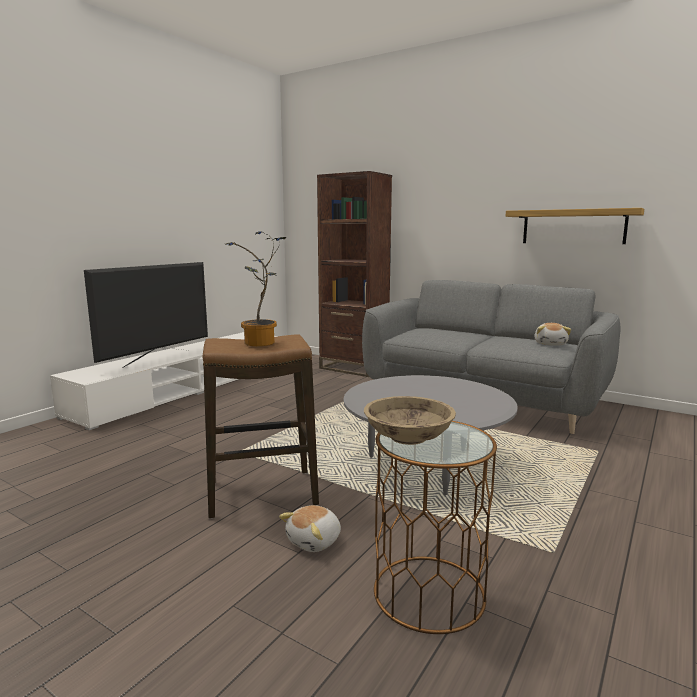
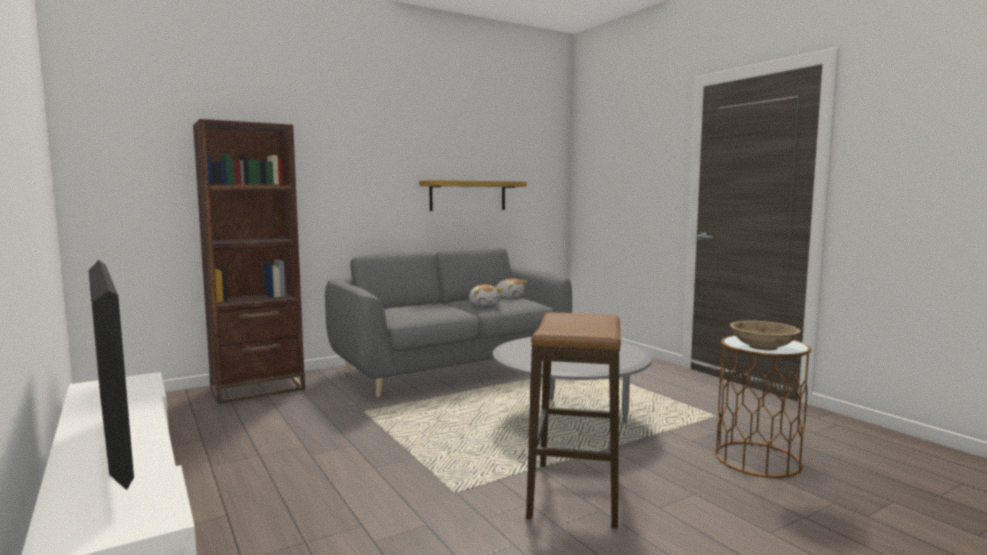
camera: 65 degrees left, 5 degrees down
potted plant [225,231,286,346] -> none
plush toy [279,505,341,552] -> plush toy moved to [469,285,502,306]

